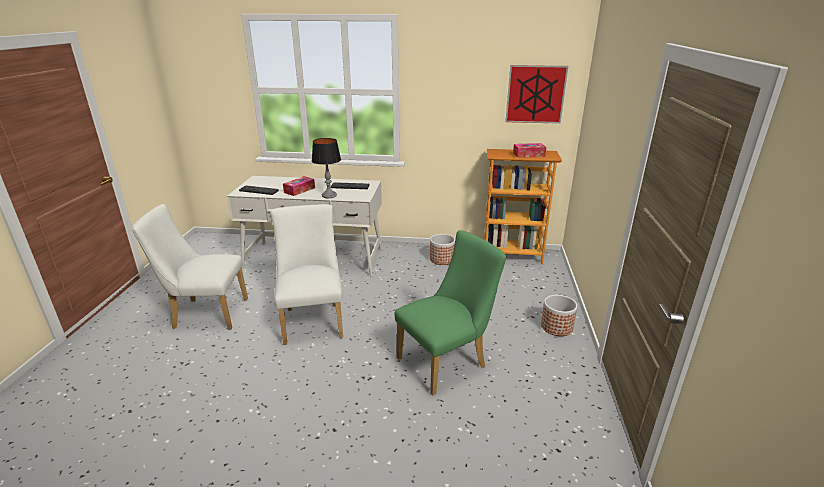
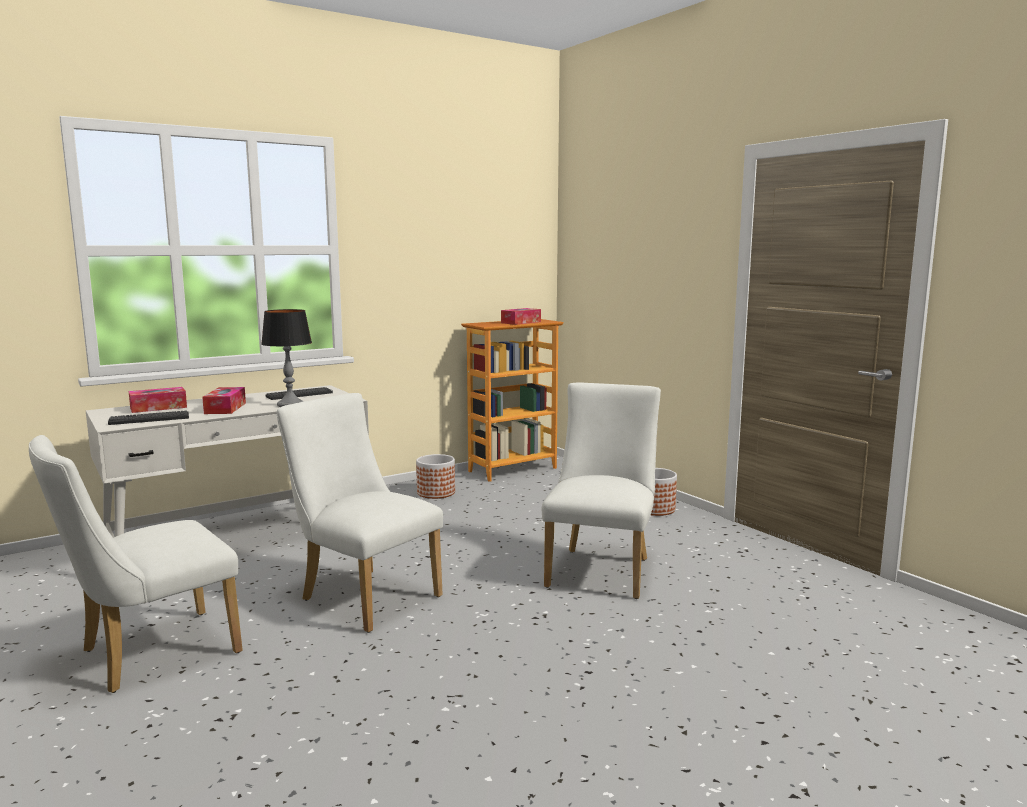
camera: 40 degrees left, 15 degrees down
green chair [395,230,506,395] -> white chair [542,382,661,599]
picture [505,65,568,124] -> none
none -> tissue box [128,387,187,413]

